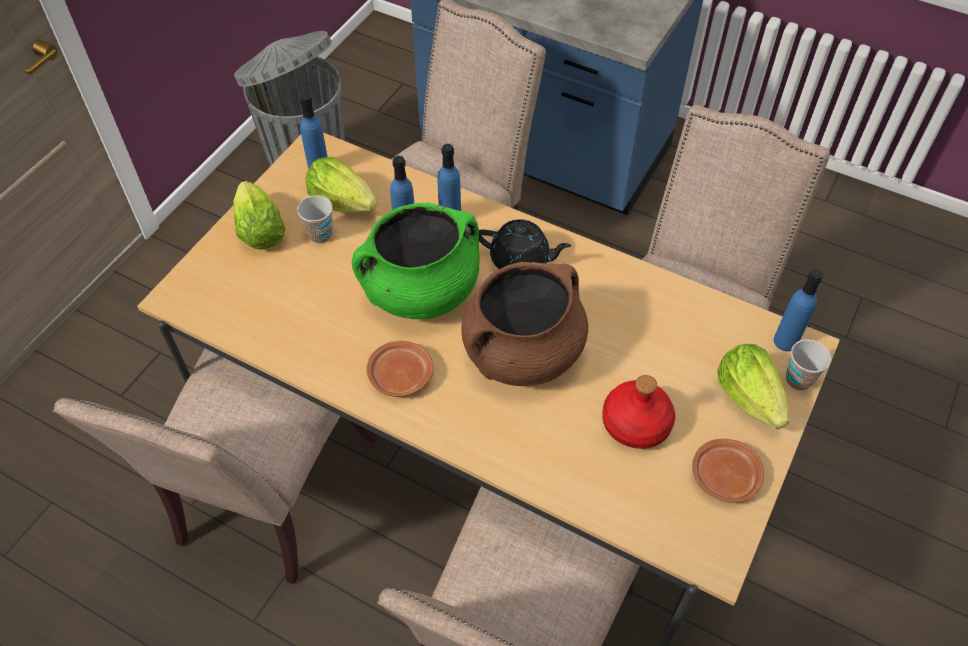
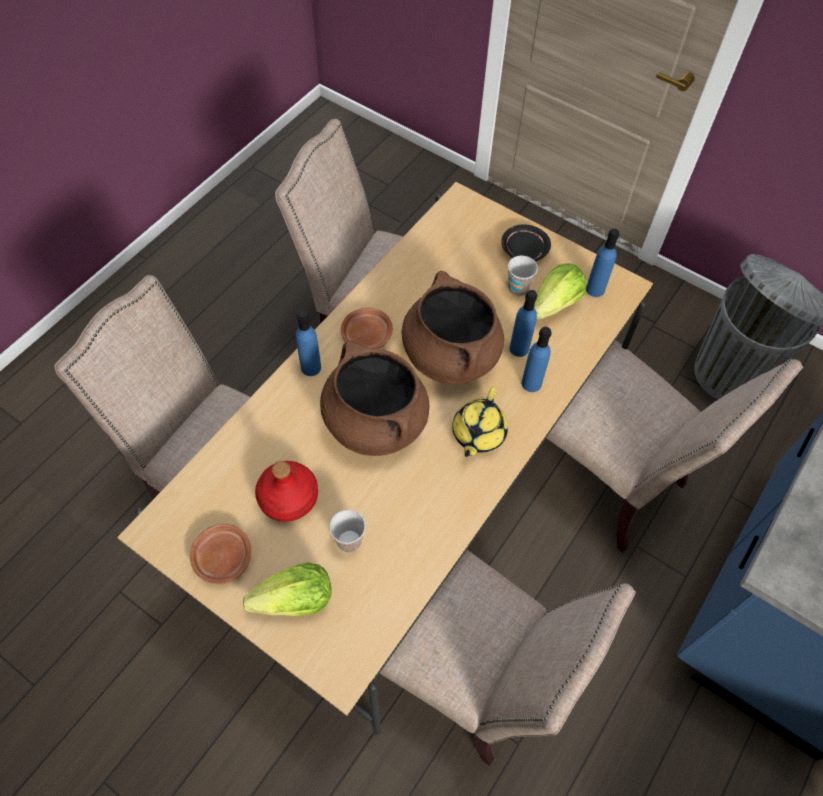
camera: 95 degrees right, 5 degrees up
lettuce [233,181,286,250] -> black plate [502,224,551,261]
green cooking pot [352,203,480,319] -> brown cooking pot [401,271,504,384]
black teapot [479,219,571,269] -> yellow teapot [452,387,508,457]
blue bottle [774,269,823,351] -> blue bottle moved to [296,309,321,376]
cup [786,339,831,391] -> cup moved to [329,510,366,553]

